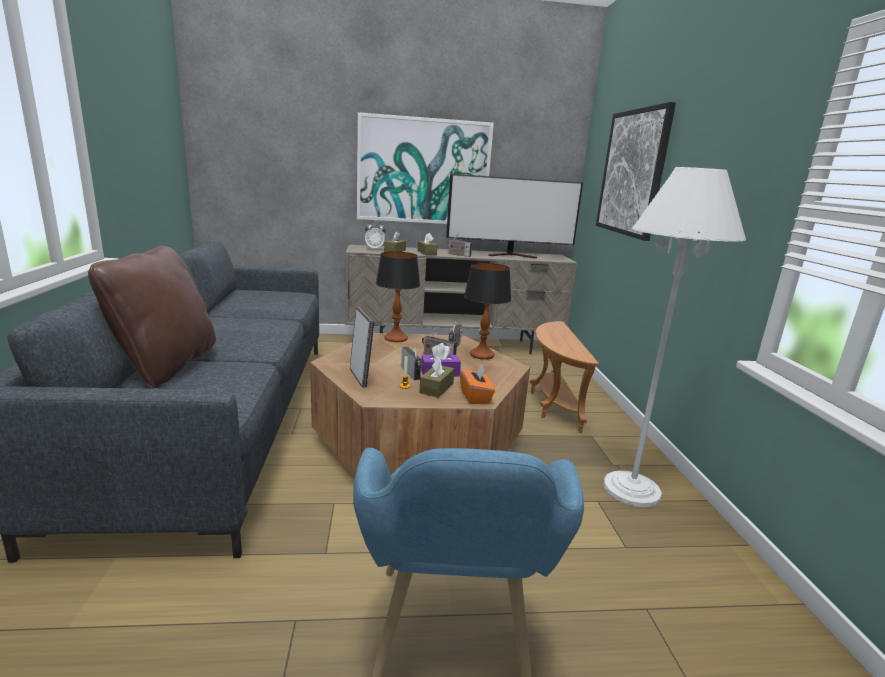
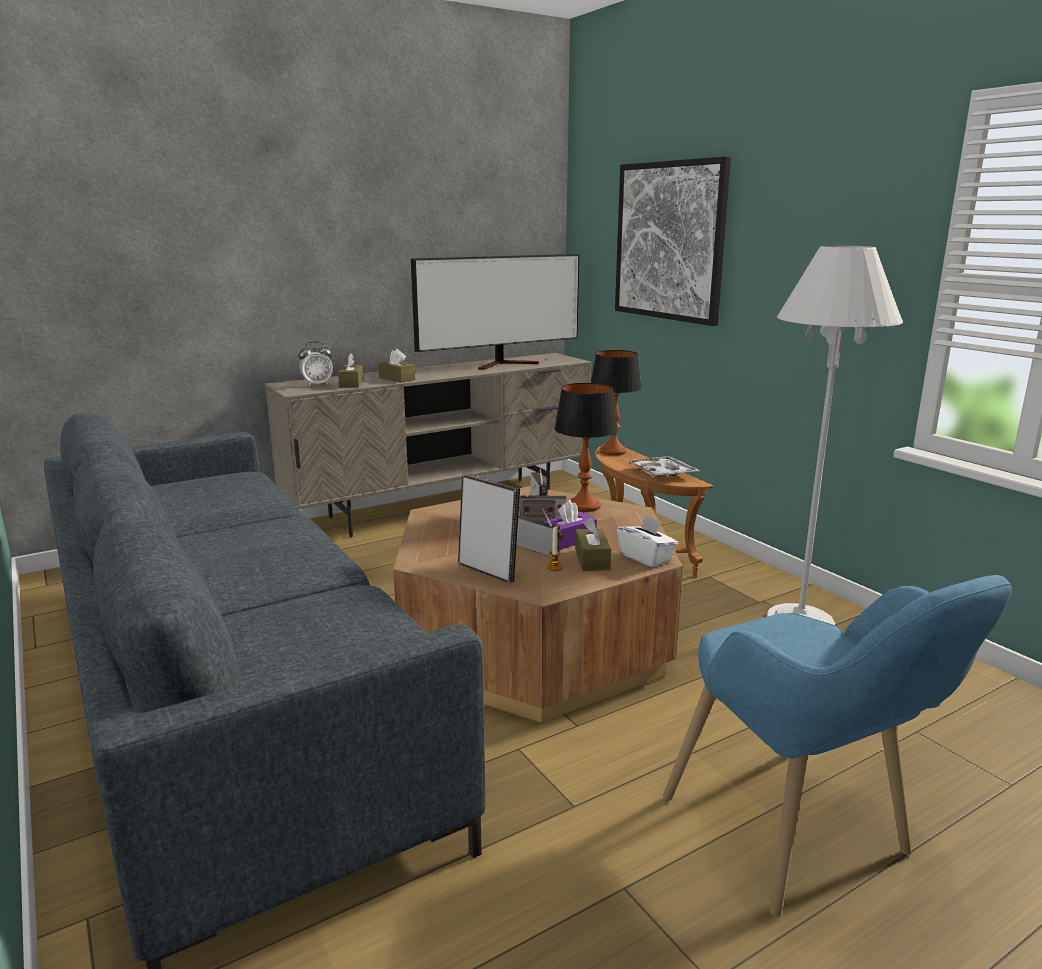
camera: 25 degrees left, 0 degrees up
brown pillow [88,246,216,388] -> none
picture [357,112,494,224] -> none
table lamp [376,252,420,342] -> table lamp moved to [591,350,642,455]
radio [447,234,472,257] -> none
orange tissue box [460,365,495,404] -> white tissue box [617,515,678,568]
none -> tray [625,456,699,477]

